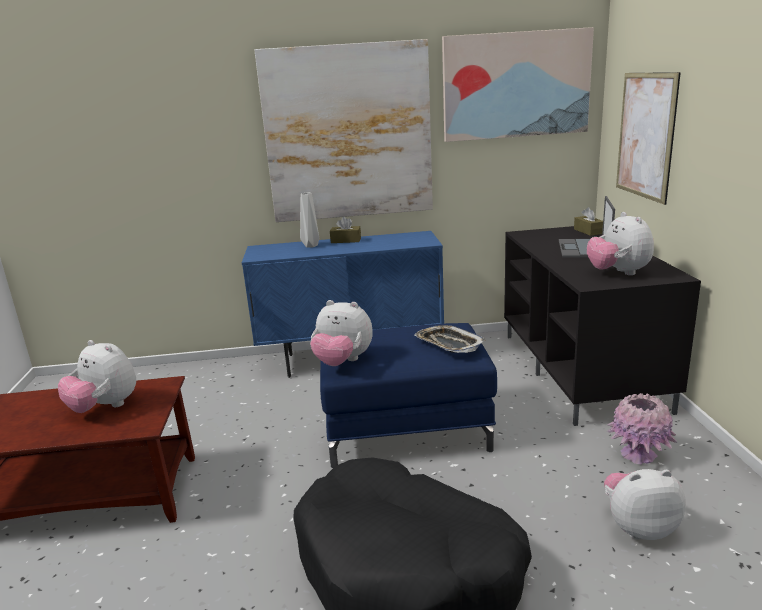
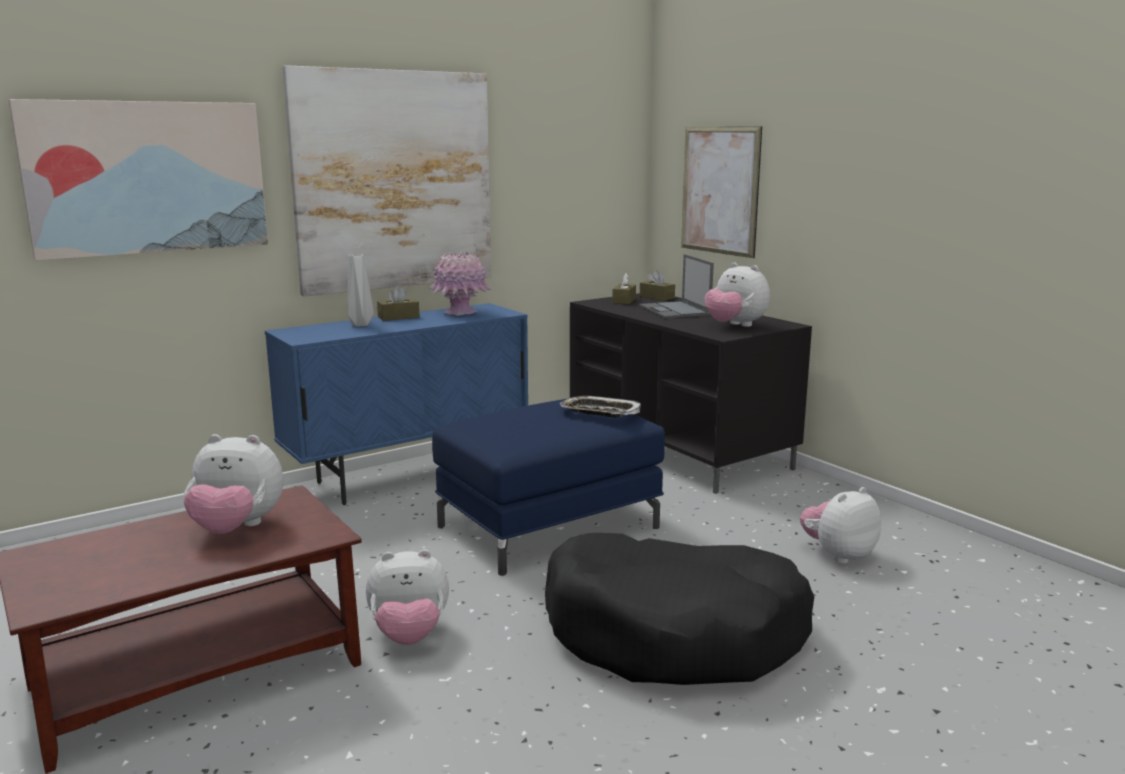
camera: 30 degrees left, 5 degrees down
plush toy [310,300,373,366] -> plush toy moved to [366,549,449,645]
picture [442,27,594,142] -> picture moved to [8,99,268,261]
pink vase [607,393,677,464] -> pink vase moved to [430,252,491,316]
none -> brown tissue box [612,273,636,304]

